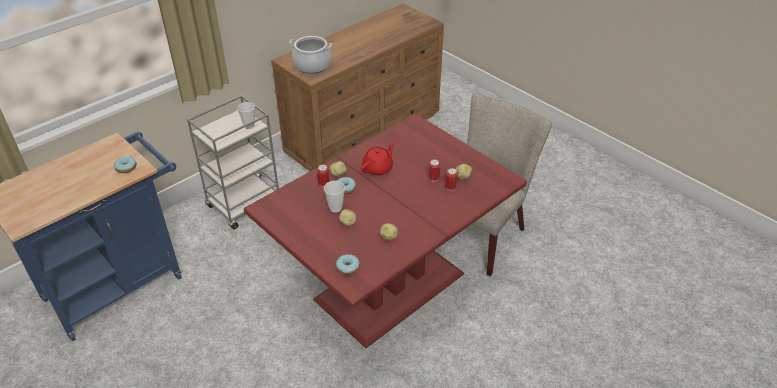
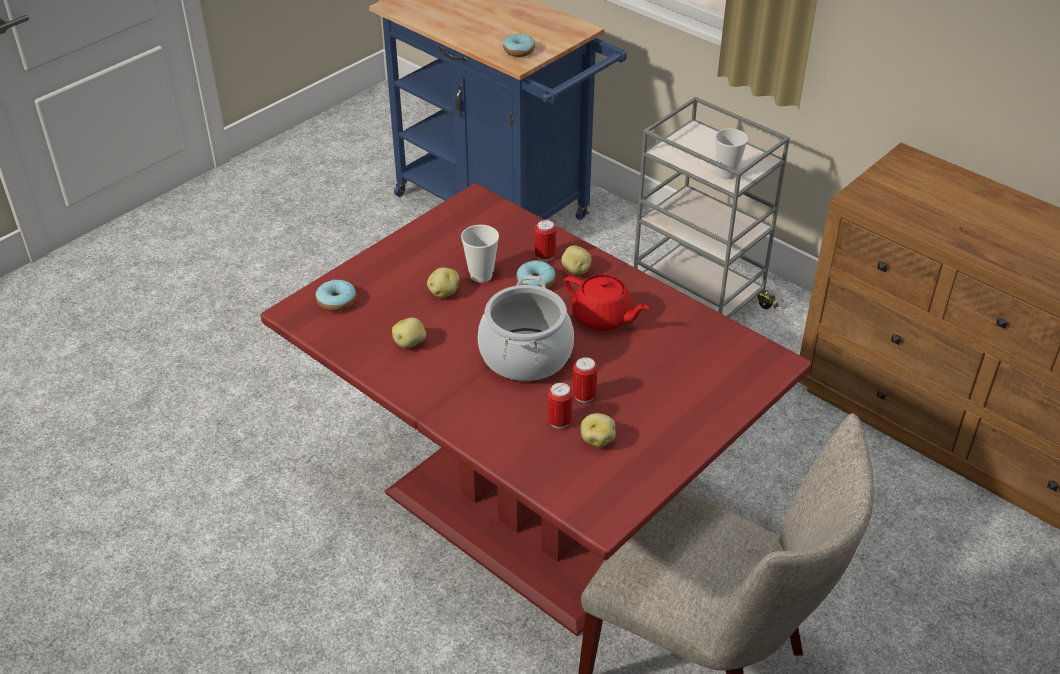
camera: 85 degrees right, 0 degrees up
cooking pot [289,36,332,74] -> cooking pot moved to [478,276,574,382]

